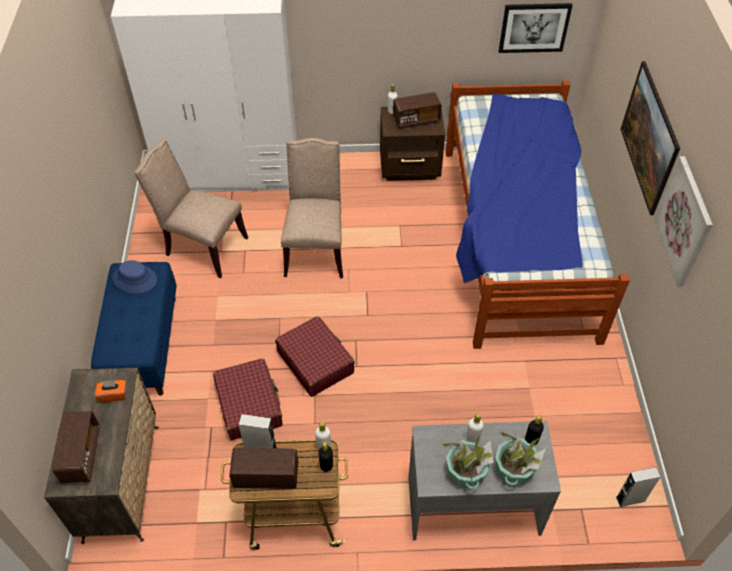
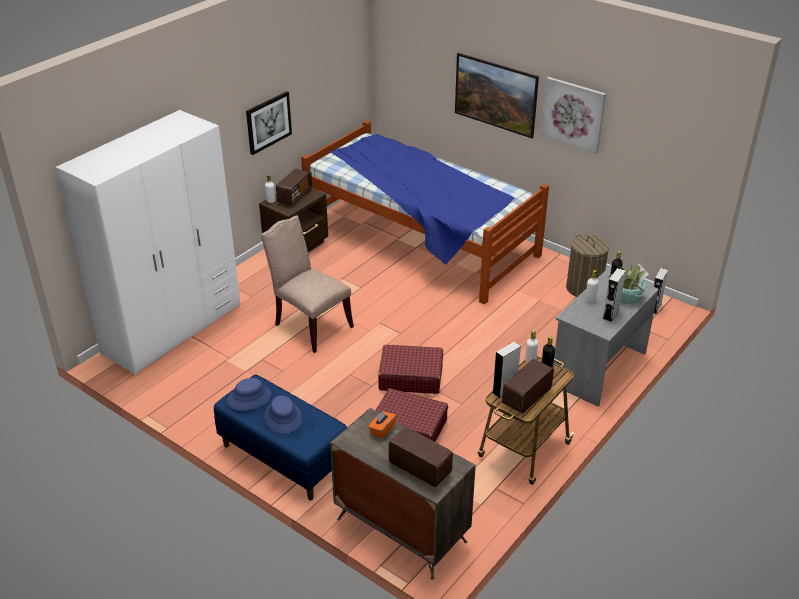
camera: 50 degrees left, 15 degrees down
beige chair [134,139,248,278] -> none
potted plant [439,434,494,489] -> grey speaker [603,268,626,322]
picture [499,3,573,53] -> picture moved to [246,91,292,155]
none -> blue hat [264,396,302,434]
none -> laundry basket [566,235,609,297]

